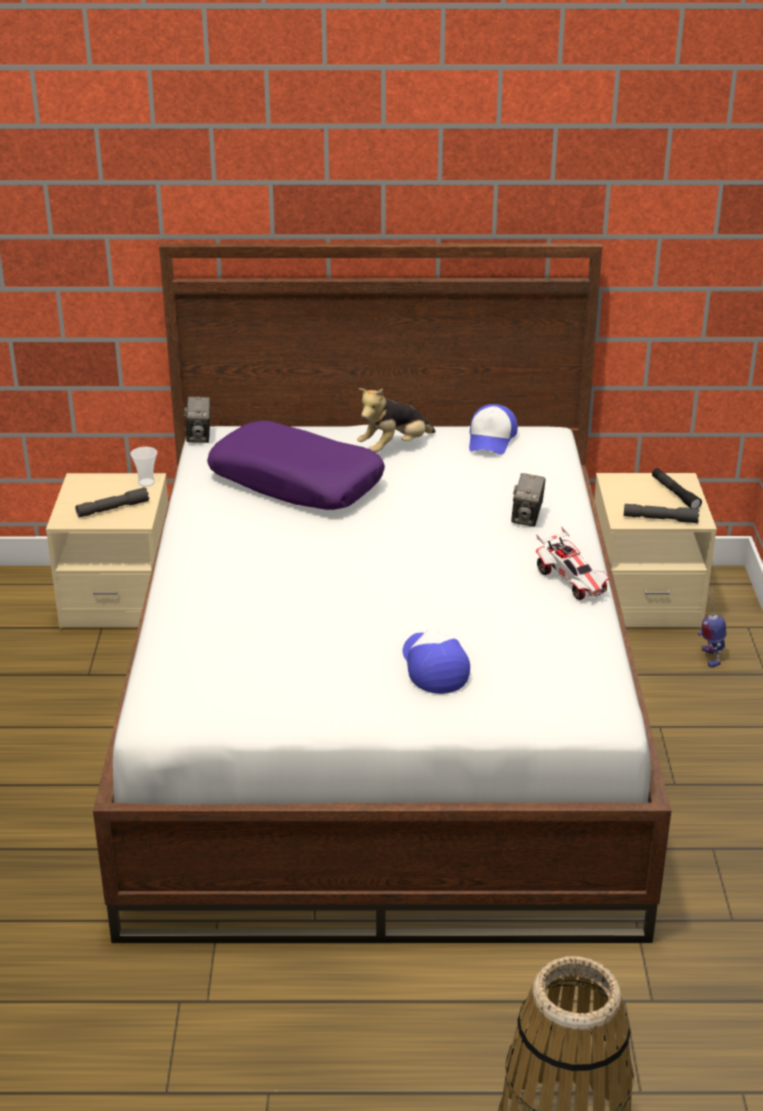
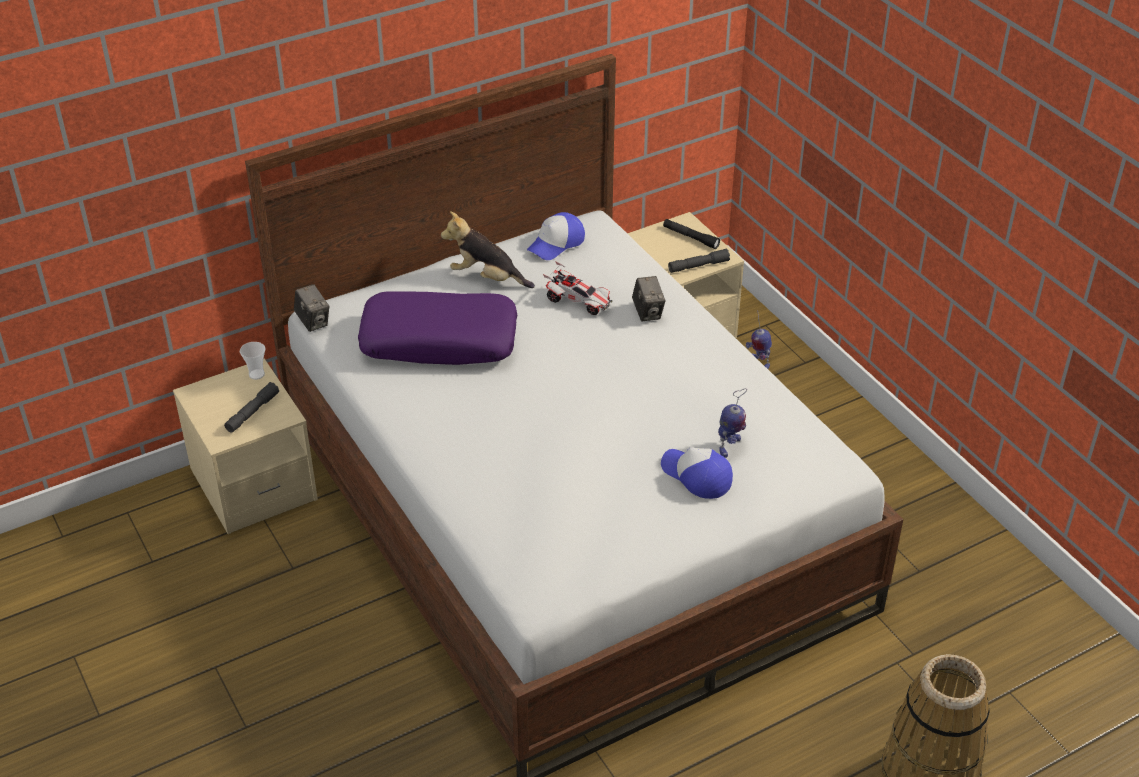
camera: 30 degrees left, 10 degrees up
plush toy [357,388,436,453] -> plush toy turned 90 degrees clockwise [441,211,535,288]
cap [469,404,518,454] -> cap turned 60 degrees clockwise [527,212,585,260]
toy car [536,527,609,600] -> toy car moved to [543,261,612,315]
none -> toy robot [718,388,747,458]

